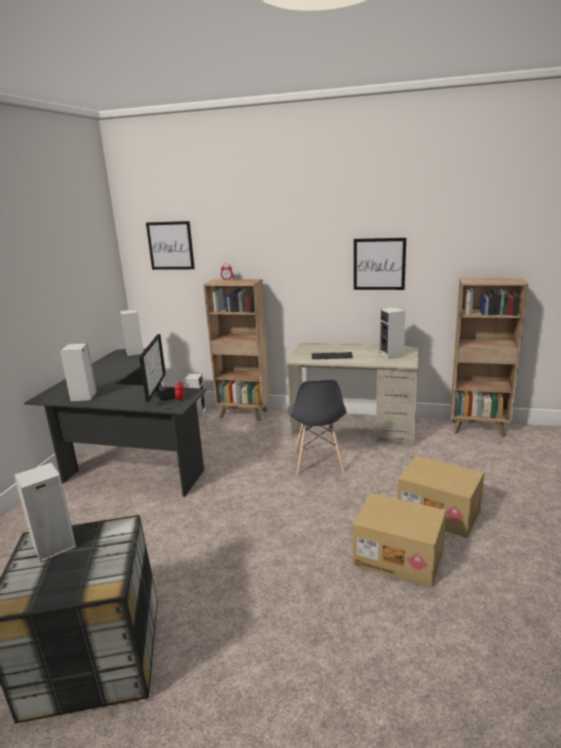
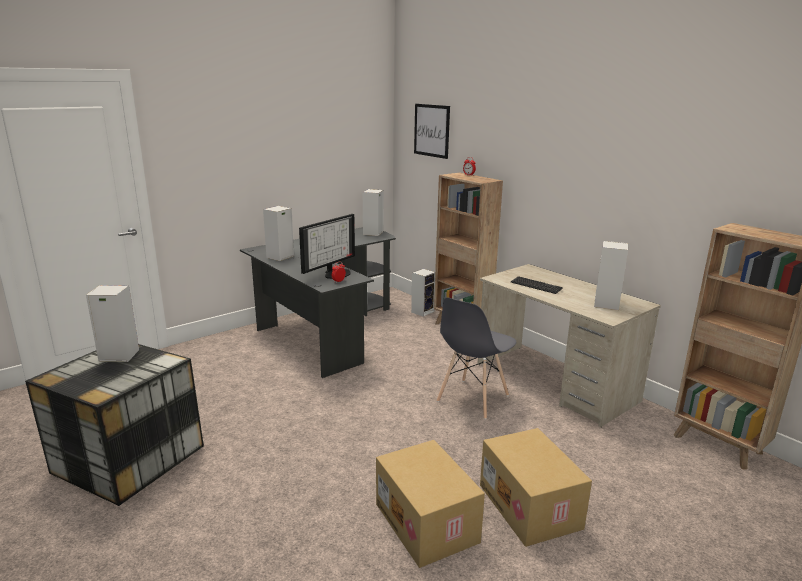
camera: 35 degrees right, 0 degrees up
picture [354,238,406,290] -> none

